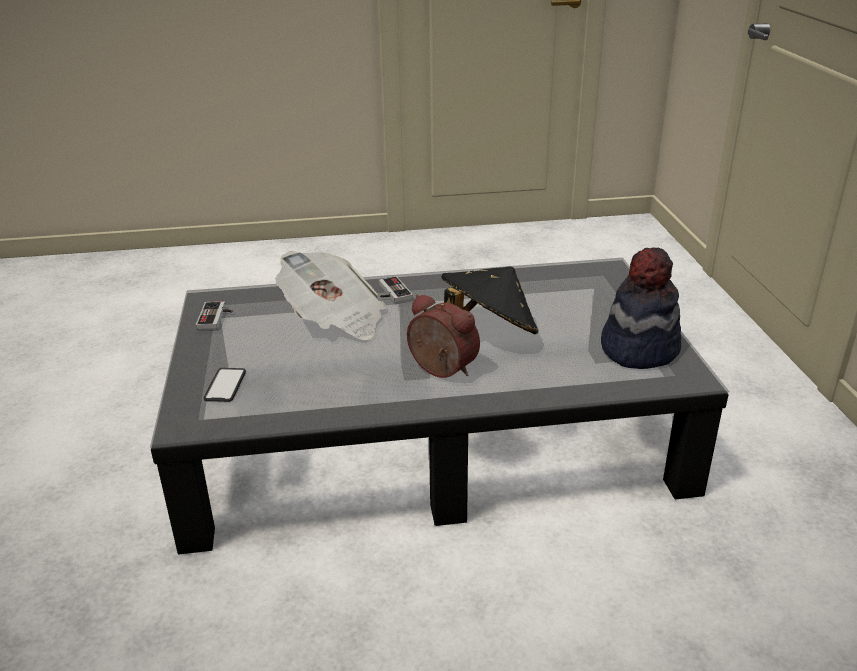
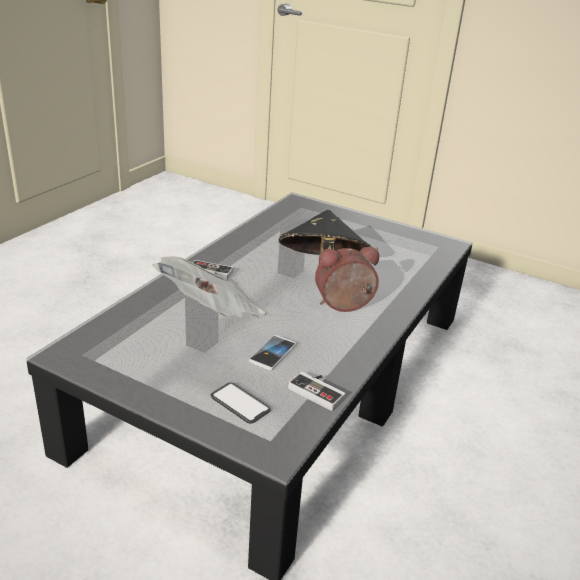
camera: 55 degrees left, 0 degrees up
game controller [196,301,233,331] -> game controller moved to [288,371,346,411]
hat [601,248,681,369] -> none
none -> phone [249,335,296,370]

